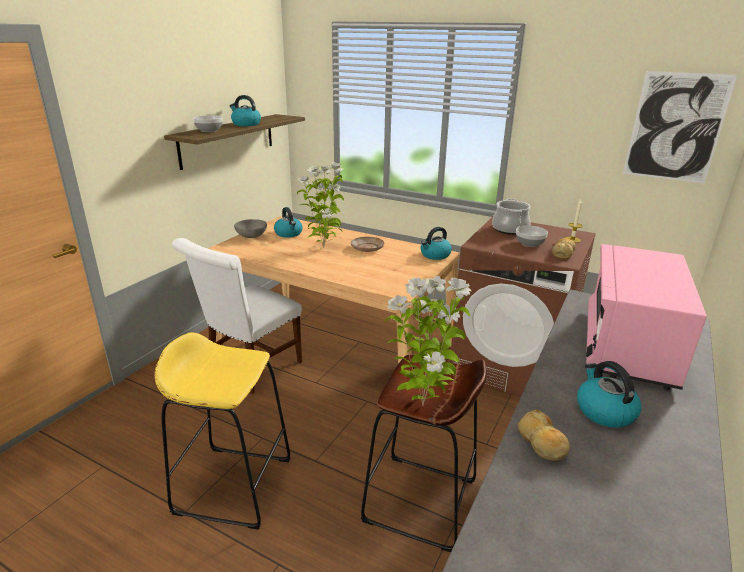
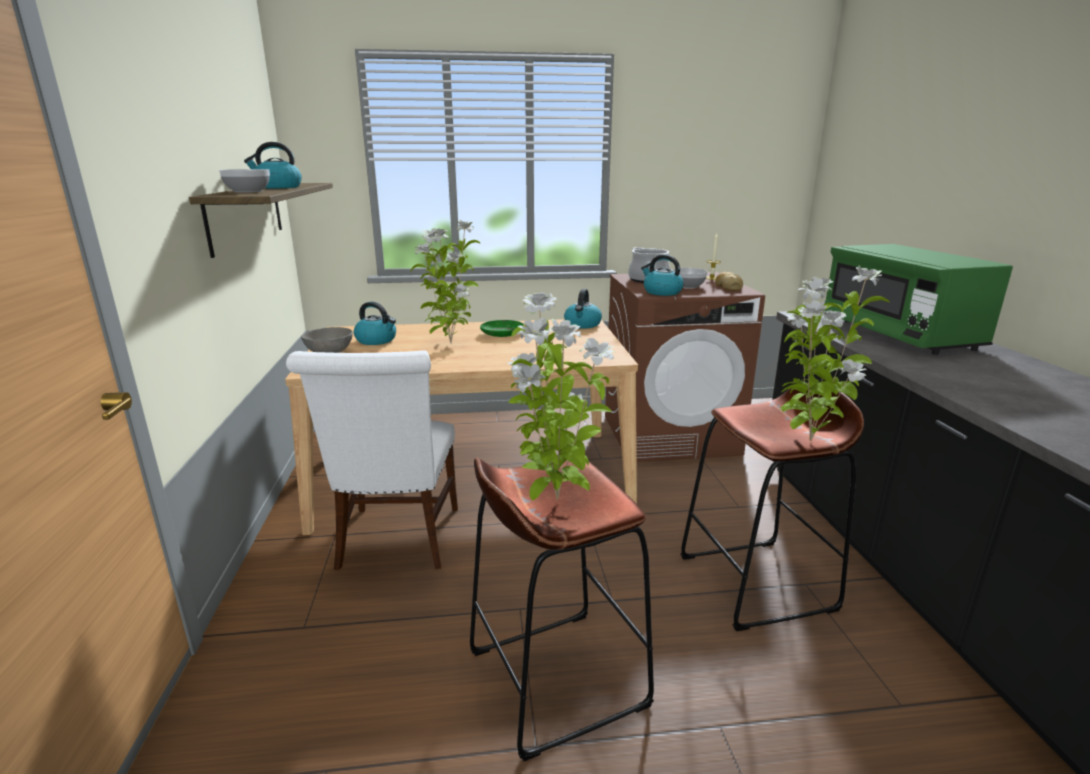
camera: 35 degrees left, 5 degrees down
yellow stool [155,332,291,530] -> brown stool [470,458,654,761]
beige plate [351,237,384,252] -> green plate [480,320,524,337]
bread [518,409,570,461] -> none
kettle [577,361,642,428] -> kettle moved to [641,254,684,296]
pink microwave [586,244,707,390] -> green microwave [825,244,1013,355]
picture [623,71,737,184] -> none
none -> potted plant [508,292,614,500]

